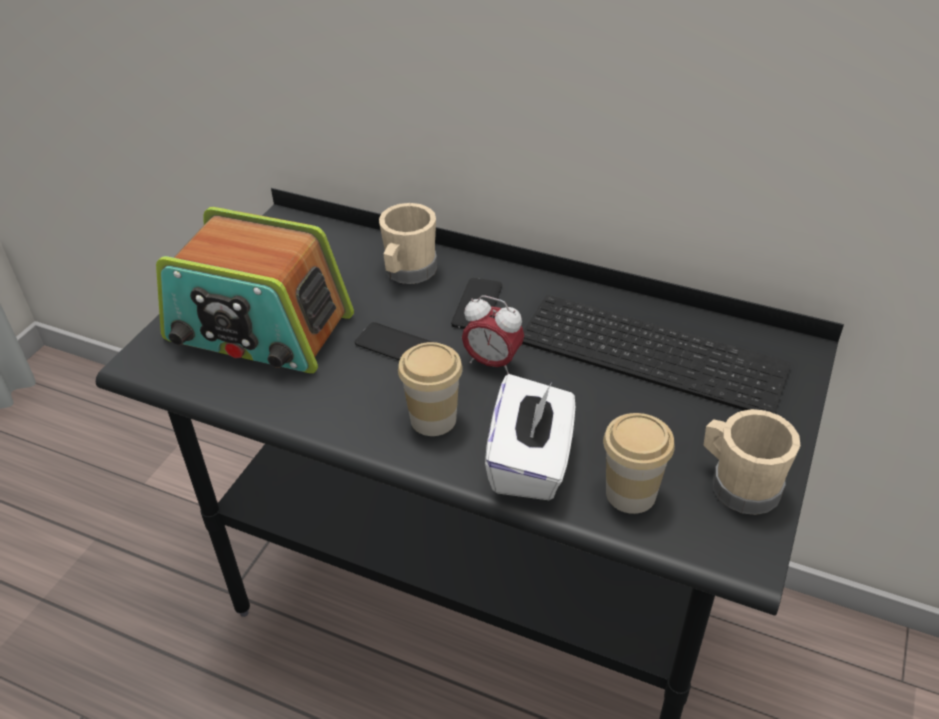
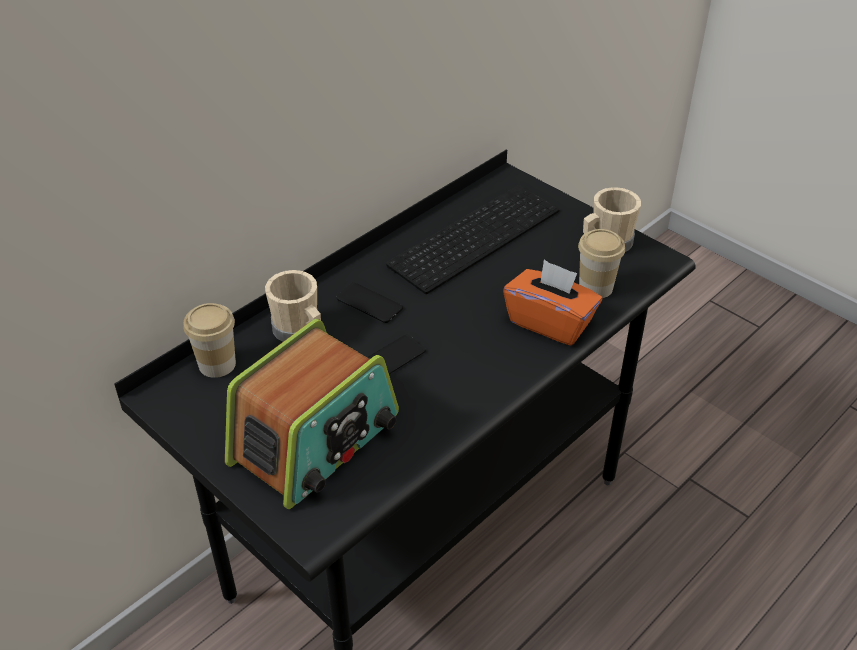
camera: 70 degrees left, 0 degrees up
cup [398,342,463,436] -> cup moved to [183,303,236,378]
alarm clock [462,295,524,375] -> none
white tissue box [485,374,575,500] -> orange tissue box [503,260,602,345]

